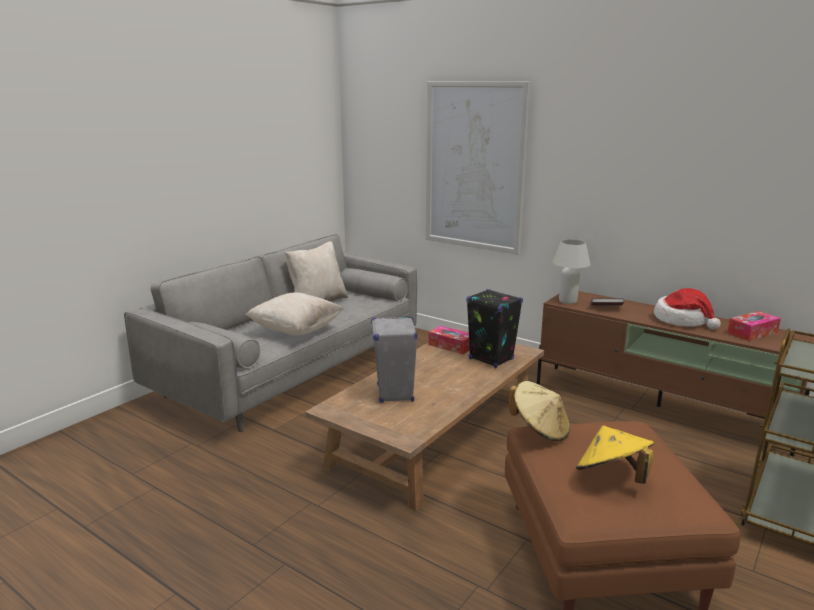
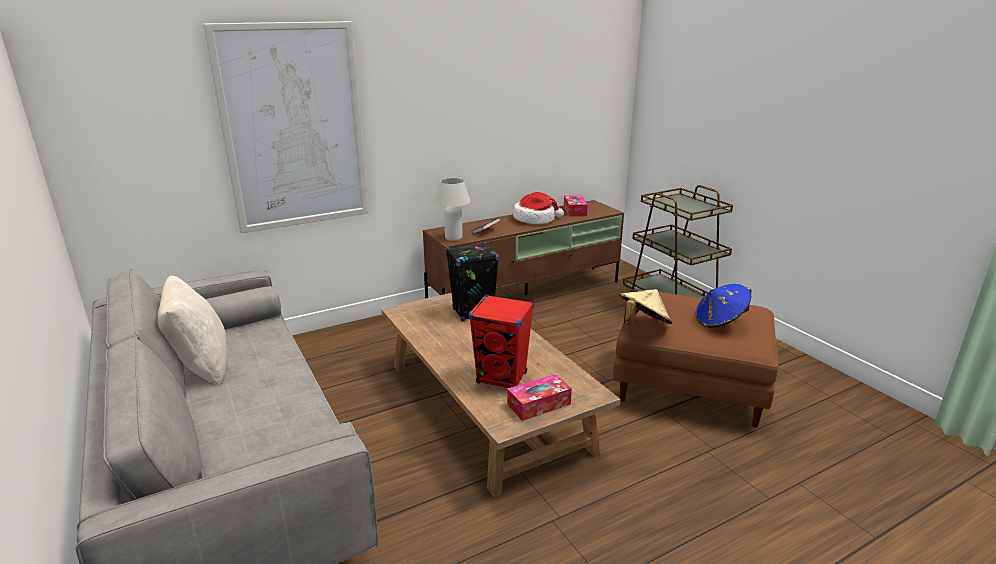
camera: 65 degrees left, 5 degrees up
beige pillow [246,292,344,335] -> none
grey speaker [371,316,418,403] -> red speaker [469,294,534,388]
tissue box [428,326,470,354] -> tissue box moved to [507,374,572,421]
yellow hat [576,426,654,484] -> blue hat [695,284,752,328]

